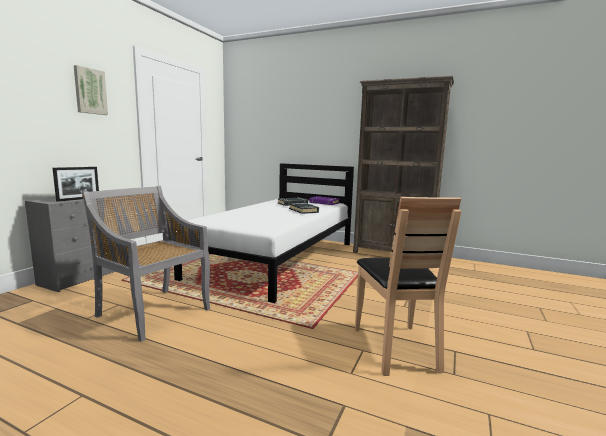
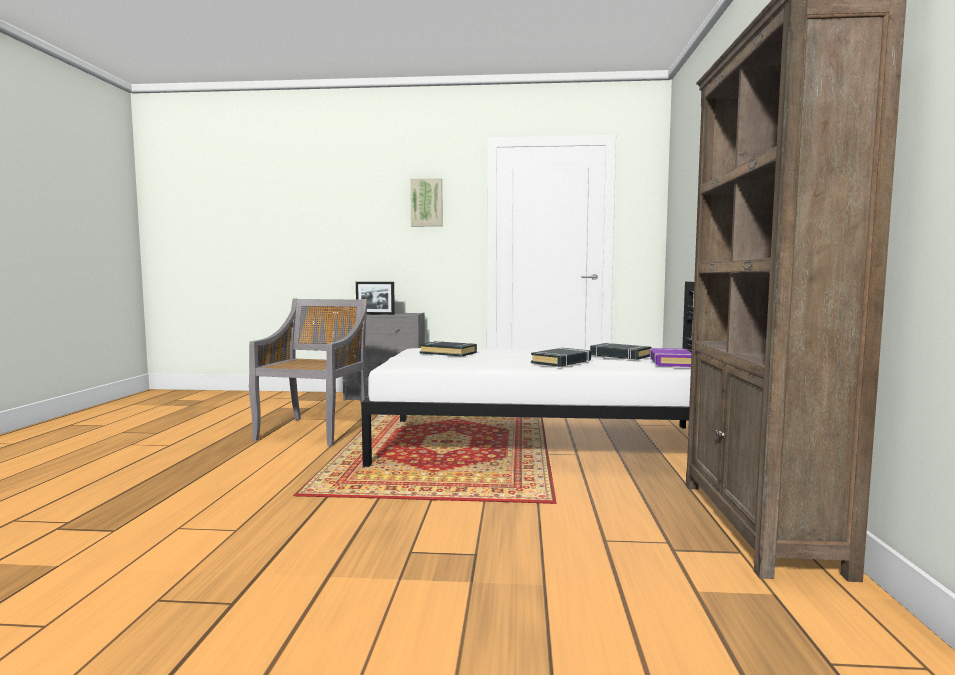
camera: 70 degrees right, 5 degrees down
brown chair [355,197,461,376] -> none
none -> black book [420,341,477,357]

